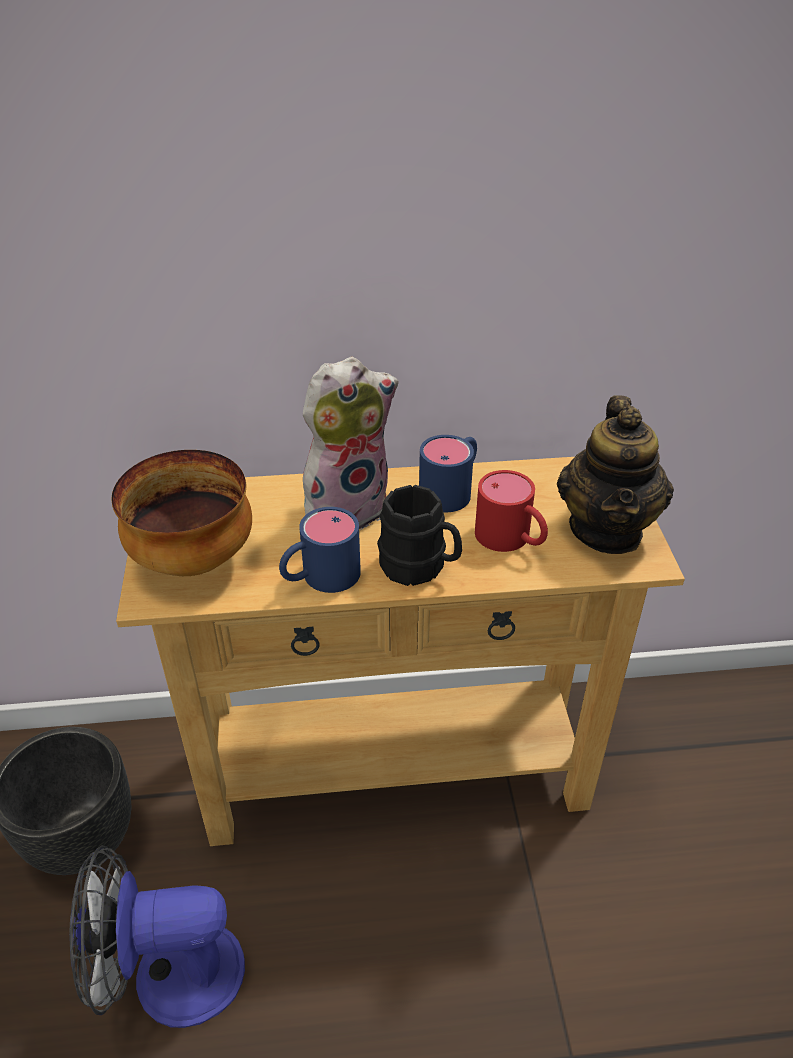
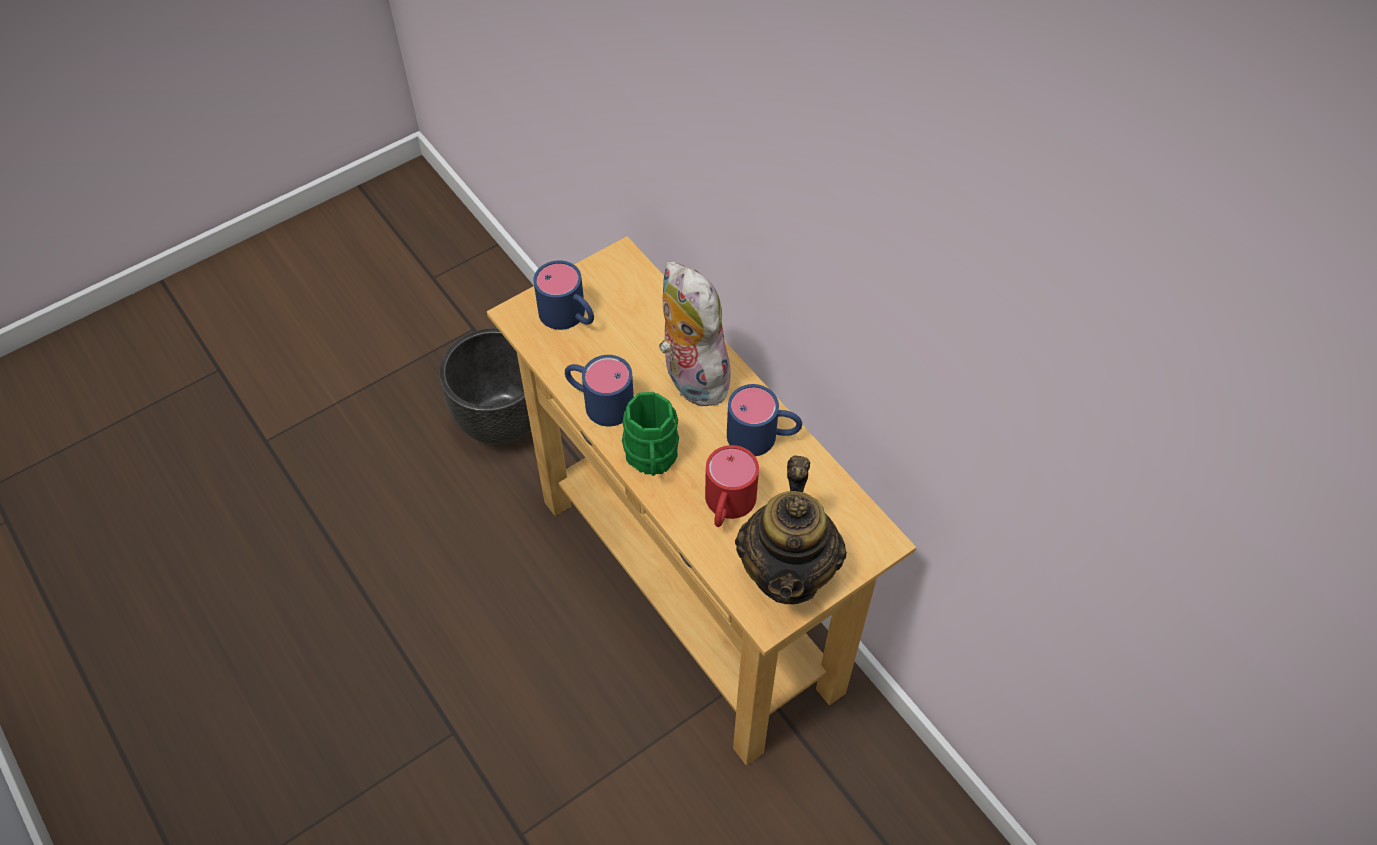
camera: 60 degrees right, 15 degrees up
fan [69,845,245,1028] -> none
bowl [112,450,252,576] -> blue mug [533,260,594,330]
plush toy [303,357,398,530] -> plush toy turned 150 degrees counterclockwise [659,261,731,406]
black mug [377,485,462,586] -> green mug [622,392,679,476]
teapot [557,395,674,554] -> teapot turned 60 degrees counterclockwise [735,455,847,604]

